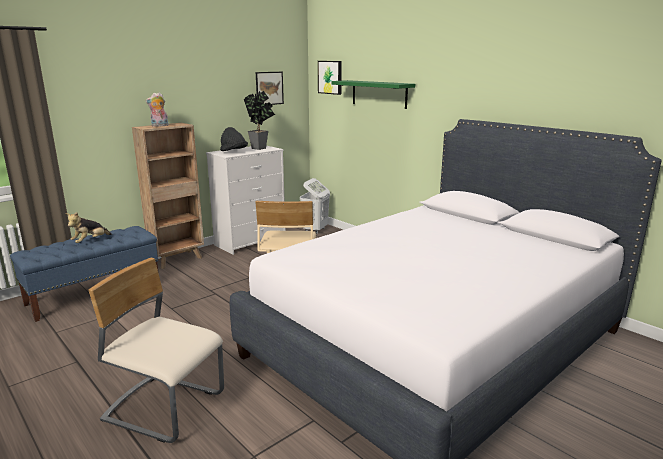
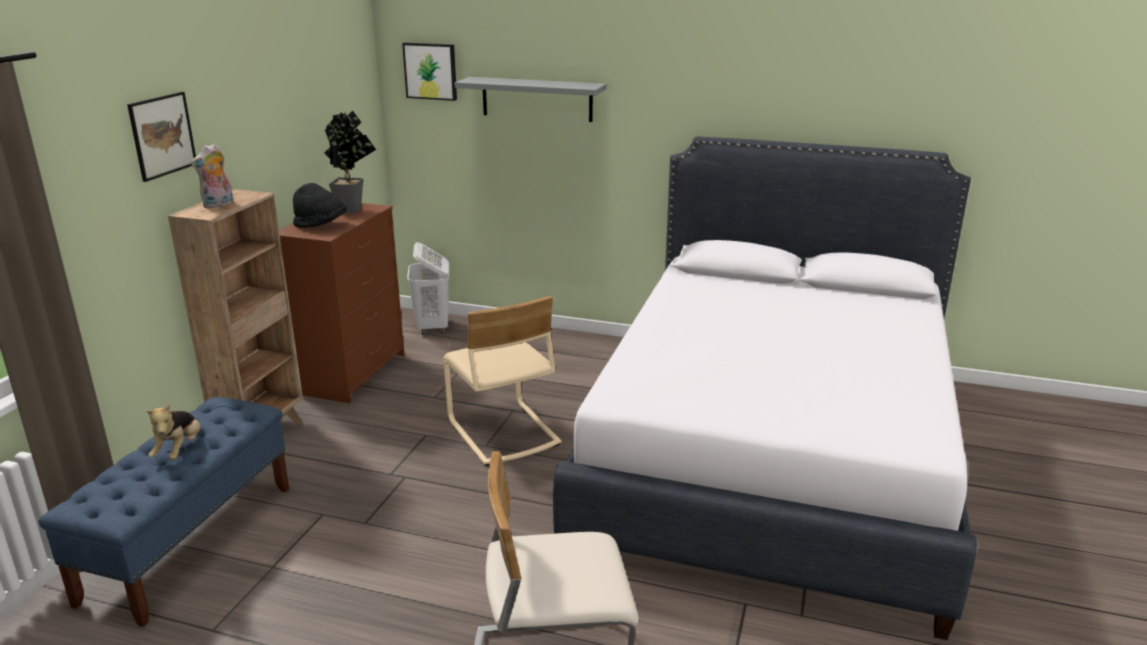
camera: 30 degrees left, 5 degrees up
white dresser [206,146,285,255] -> brown dresser [279,203,404,403]
picture [256,72,284,105] -> picture moved to [127,92,196,182]
green shelf [331,80,415,109] -> grey shelf [455,77,607,122]

